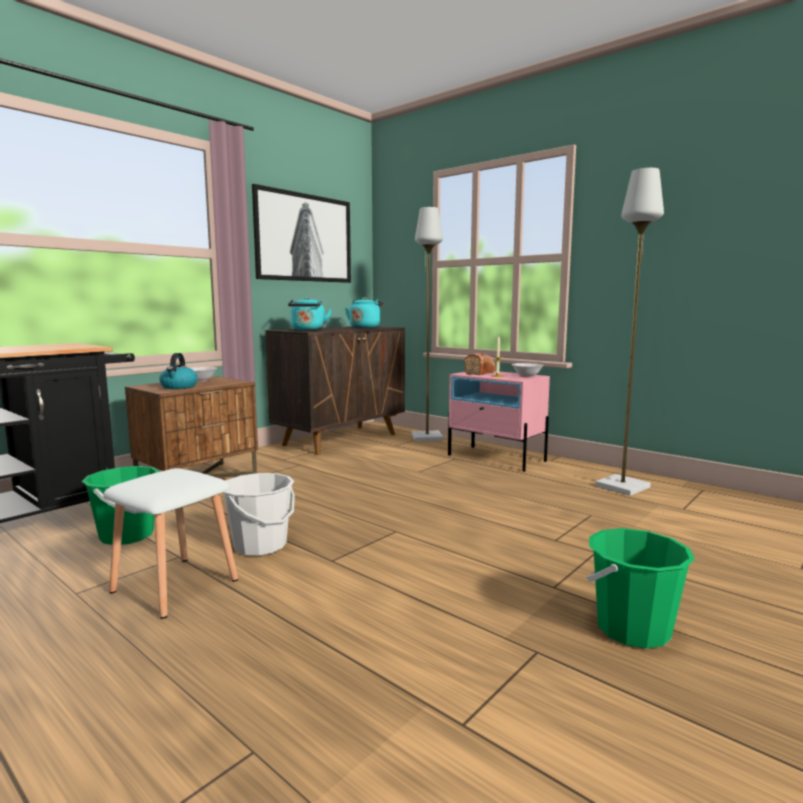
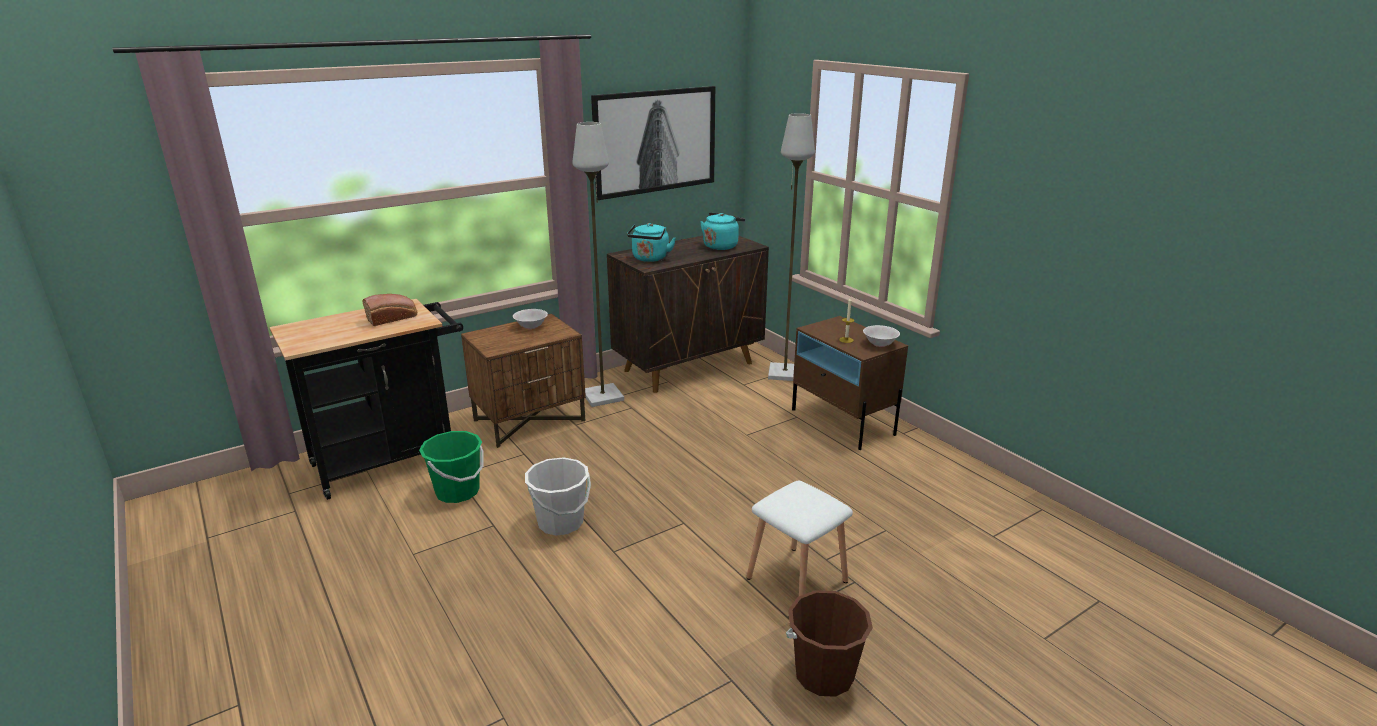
camera: 15 degrees right, 15 degrees up
white stool [103,468,238,619] -> white stool moved to [746,481,853,596]
kettle [159,353,198,389] -> none
pink nightstand [448,371,550,472] -> brown nightstand [792,316,908,450]
bread [464,353,496,375] -> bread moved to [362,294,417,326]
green bucket [586,528,695,649] -> brown bucket [786,590,873,697]
grey floor lamp [595,168,664,496] -> grey floor lamp moved to [573,122,624,407]

